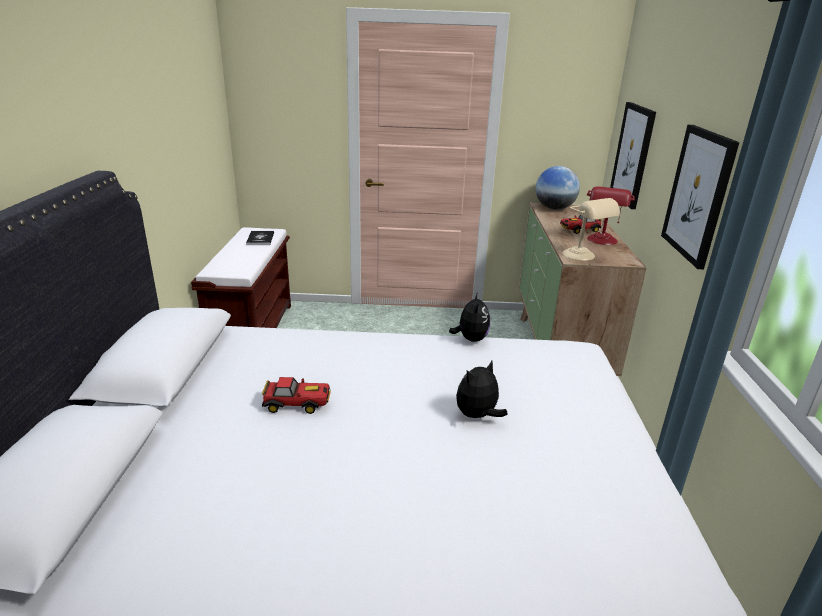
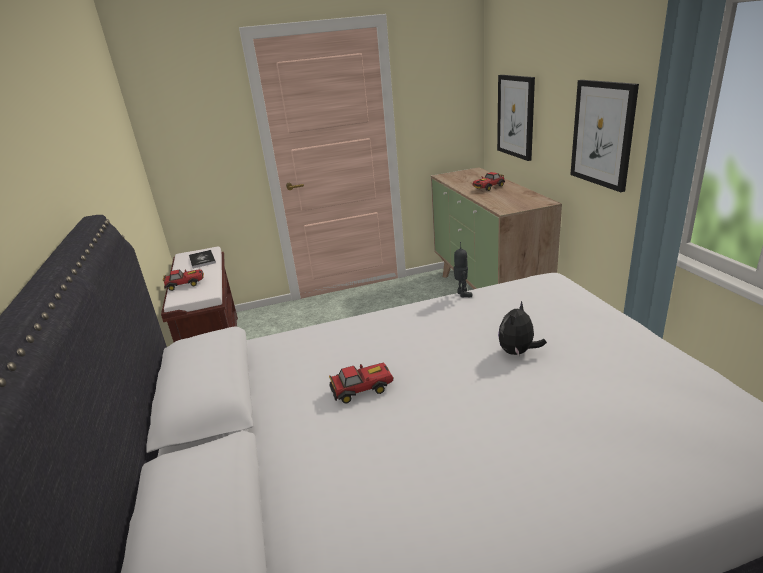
camera: 15 degrees left, 0 degrees up
plush toy [449,292,490,342] -> toy robot [454,242,472,297]
globe [536,166,580,210] -> none
beige table lamp [562,198,620,261] -> none
red table lamp [587,186,635,245] -> none
none -> toy car [163,269,204,291]

